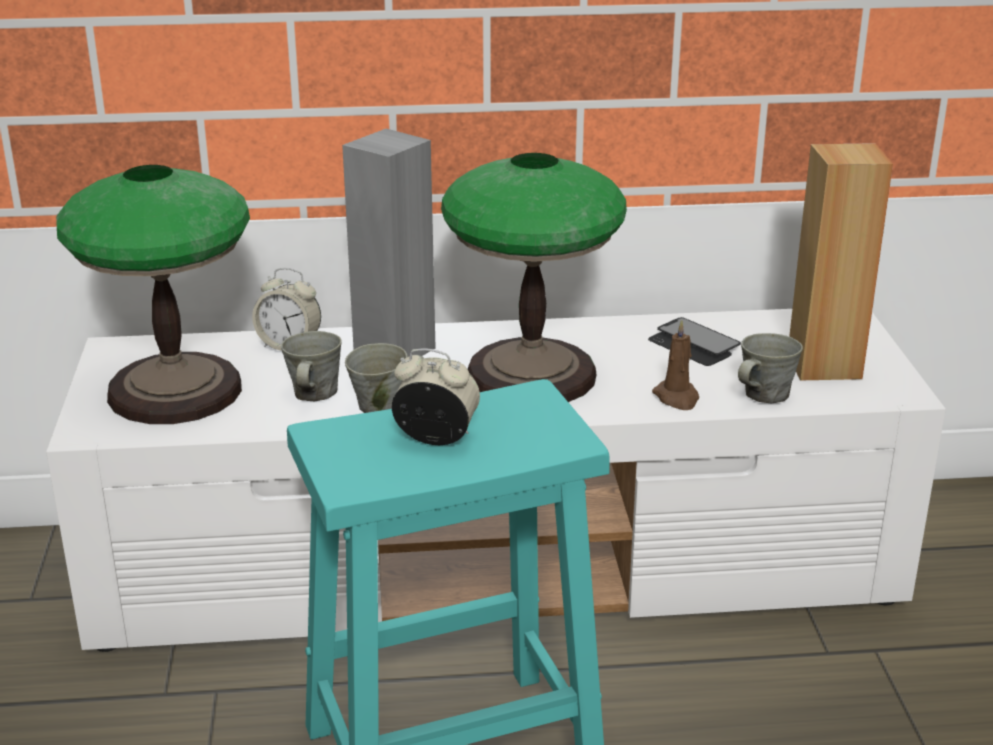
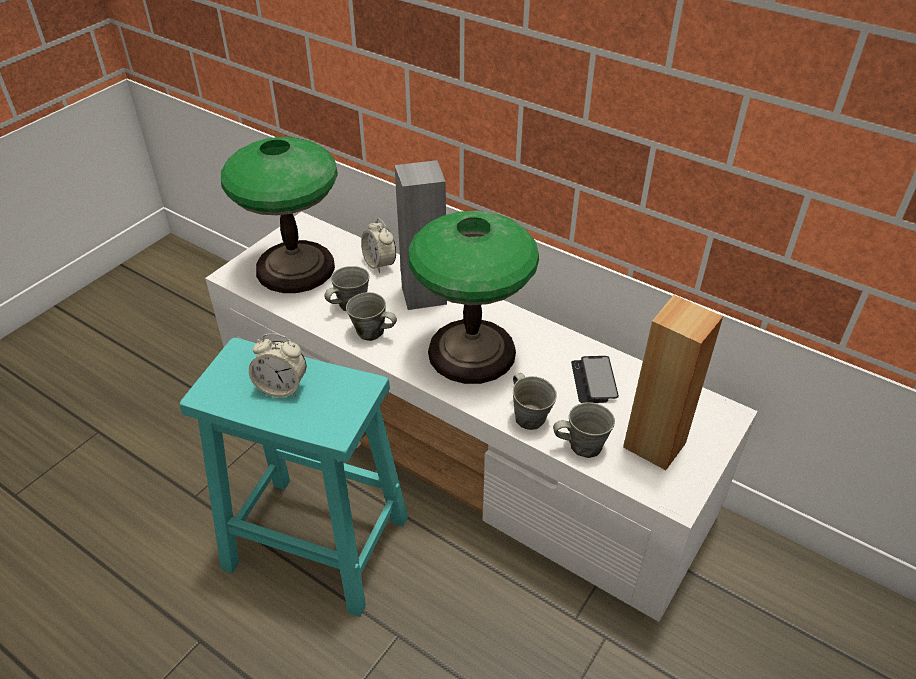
camera: 40 degrees right, 15 degrees up
alarm clock [392,348,480,445] -> alarm clock turned 135 degrees clockwise [249,333,306,398]
brown candle [652,320,699,410] -> grey mug [513,373,557,430]

